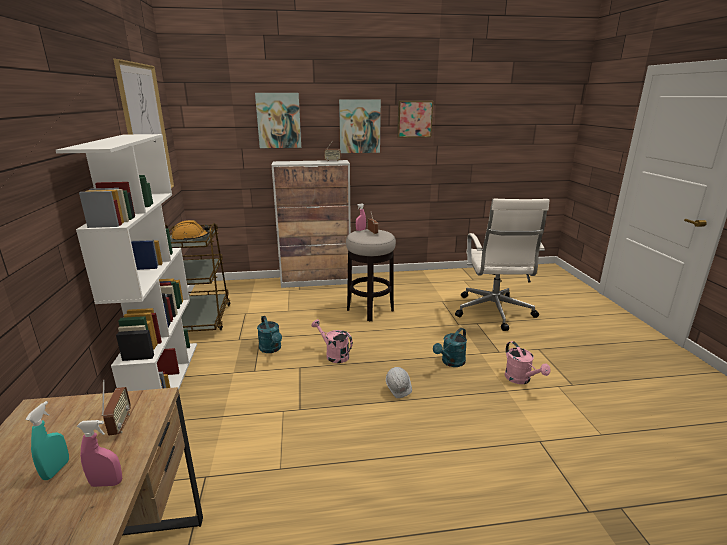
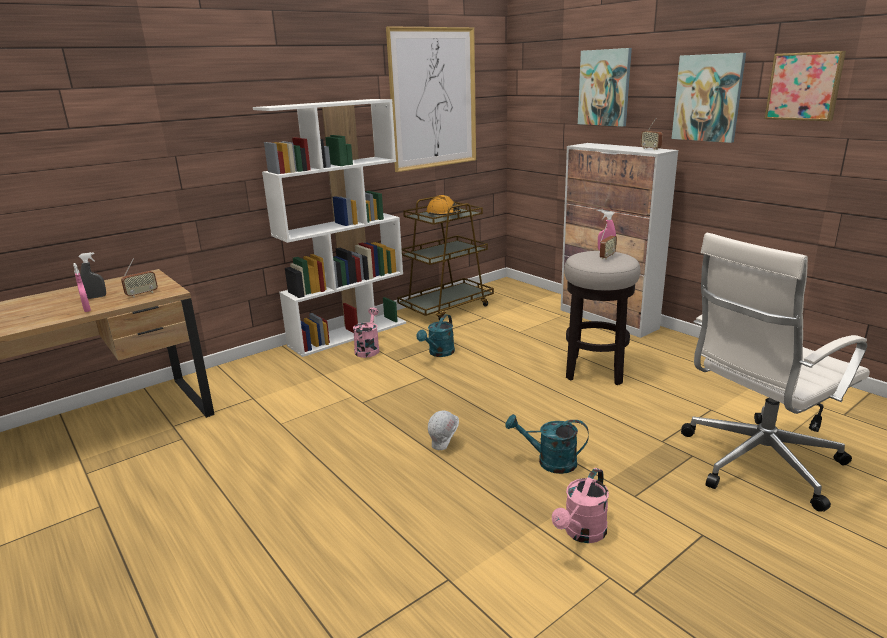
camera: 60 degrees right, 0 degrees up
turquoise spray bottle [25,401,69,480] -> grey spray bottle [78,252,106,299]
pink watering can [311,319,353,363] -> pink watering can moved to [353,308,380,358]

